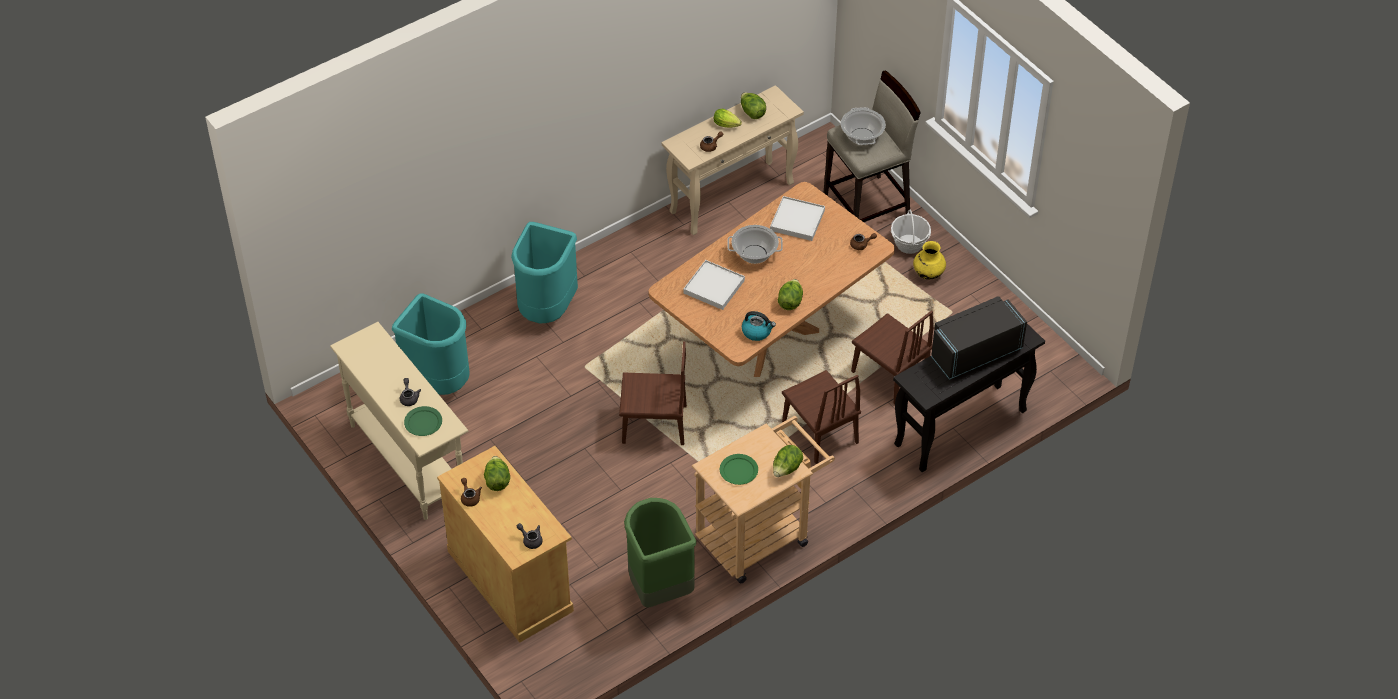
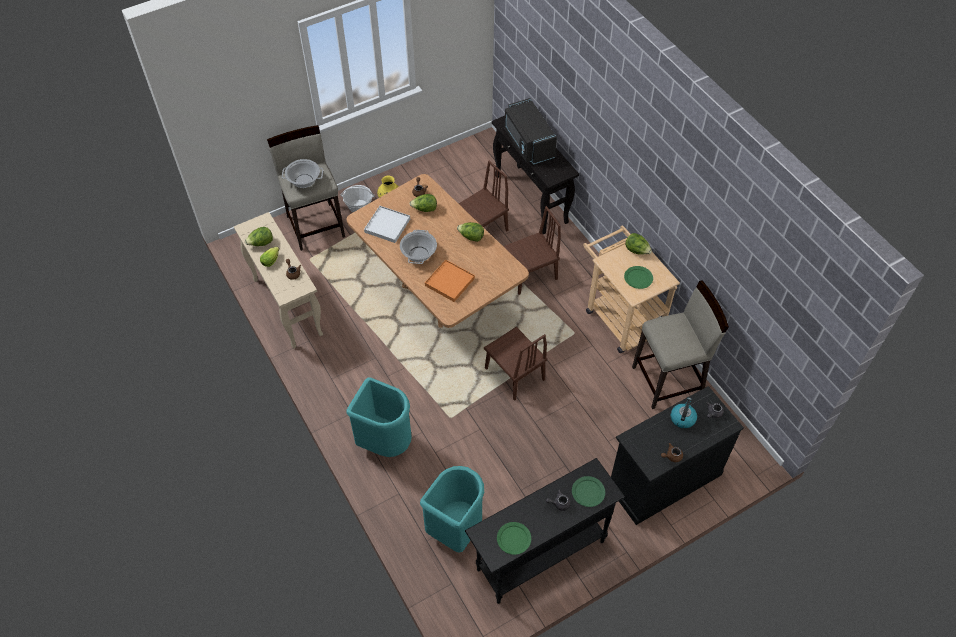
camera: 85 degrees left, 5 degrees up
beige console table [330,322,469,520] -> black console table [465,458,625,604]
beige cabinet [437,446,574,643] -> black cabinet [611,386,744,525]
lettuce [484,456,510,491] -> lettuce moved to [410,194,437,212]
brown chair [619,341,687,445] -> brown chair turned 135 degrees clockwise [484,327,547,401]
green trash can [624,498,696,608] -> beige stool [632,280,729,409]
white tray [683,260,745,310] -> orange tray [425,260,475,302]
kettle [742,311,776,341] -> kettle moved to [671,398,697,428]
none -> green plate [497,522,531,555]

